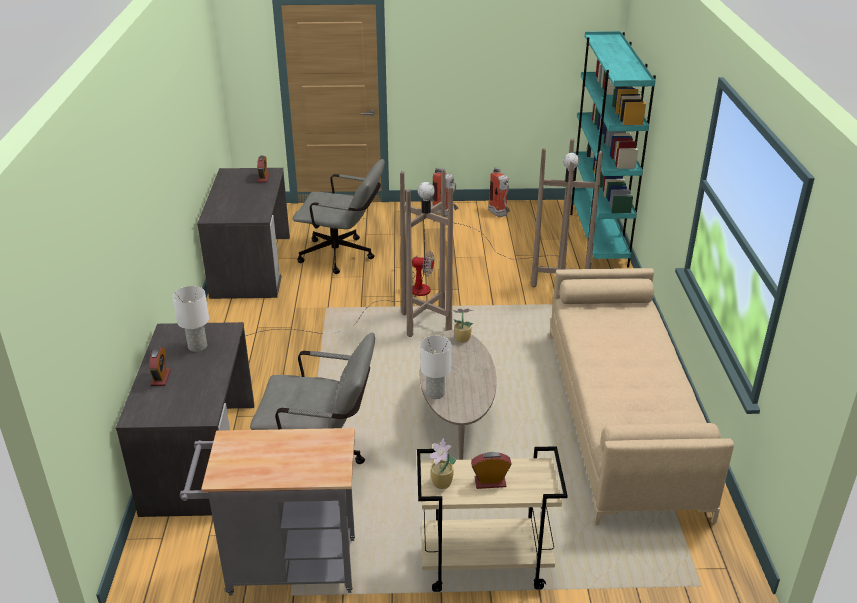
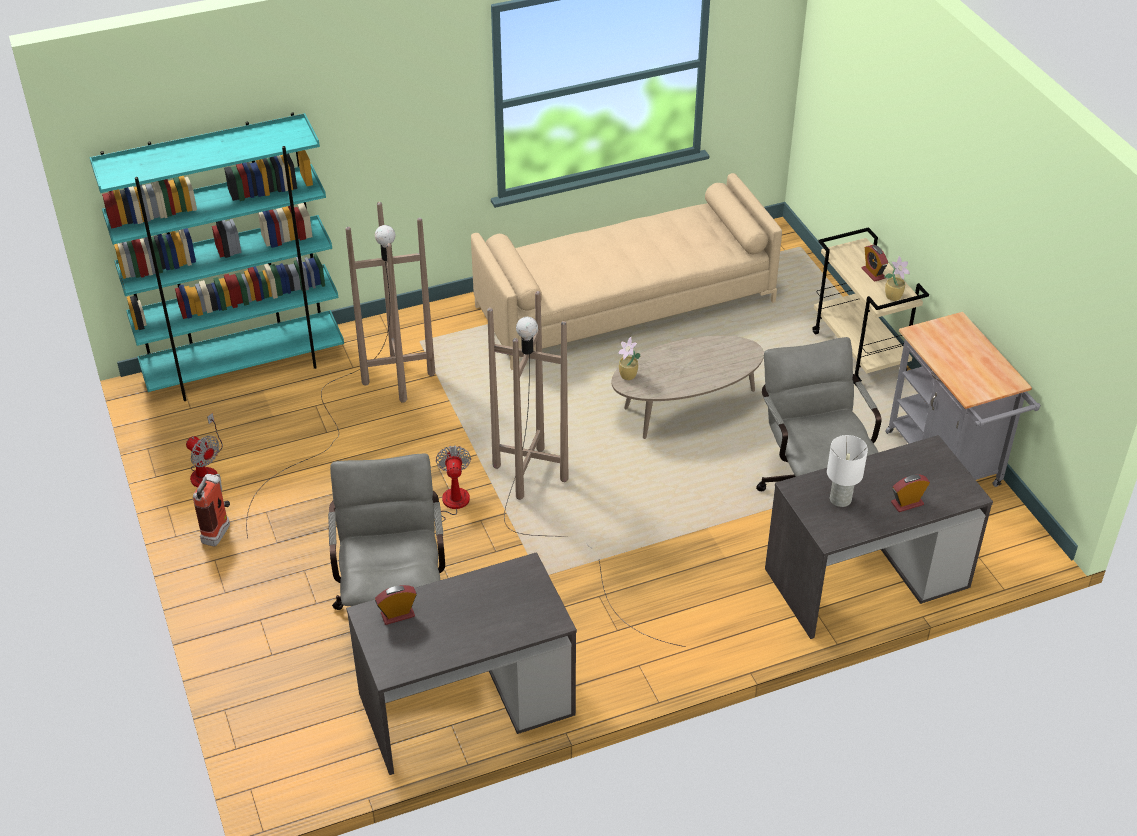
camera: 110 degrees left, 10 degrees up
white table lamp [420,336,451,399] -> none
fire extinguisher [488,167,510,217] -> fan [186,413,223,488]

